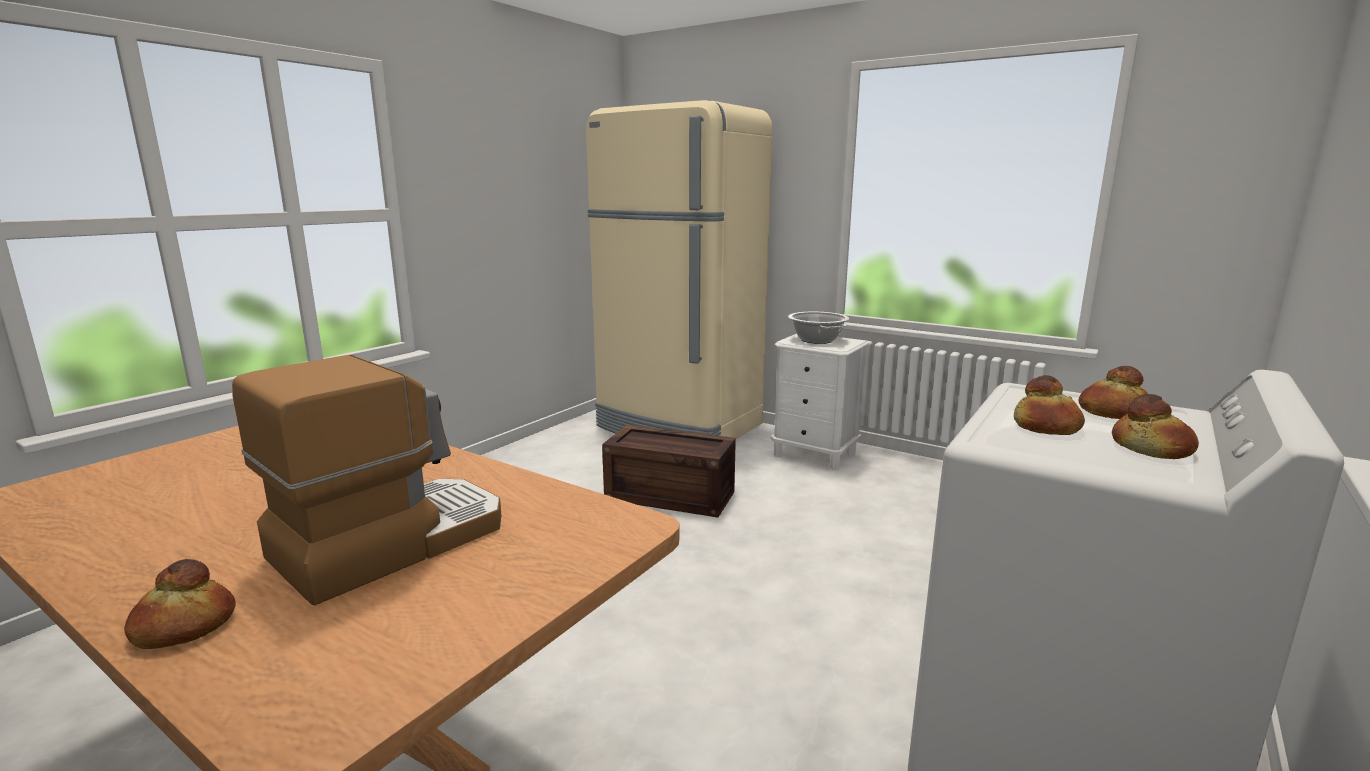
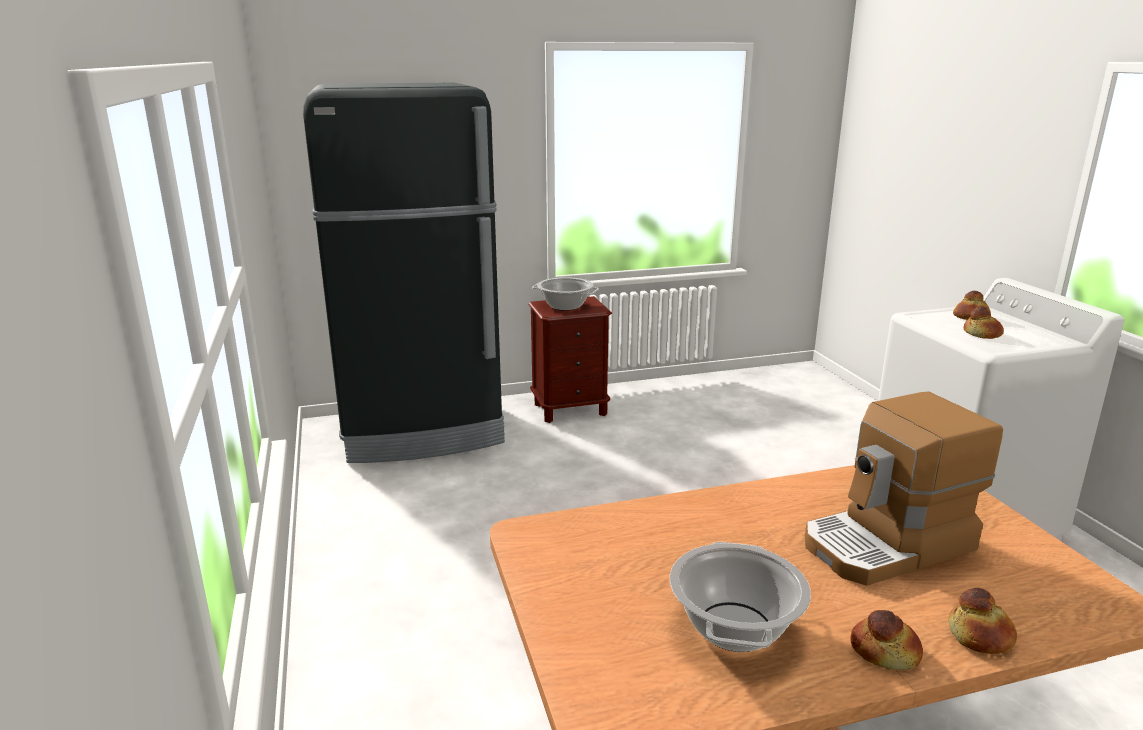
camera: 50 degrees left, 5 degrees up
coffee machine [232,355,501,606] -> coffee machine turned 105 degrees counterclockwise [805,392,1003,586]
beige fridge [586,100,772,439] -> black fridge [303,83,505,463]
crate [602,425,736,517] -> none
white nightstand [771,334,869,470] -> brown nightstand [529,296,612,423]
bread [1112,394,1199,459] -> bread moved to [850,610,923,670]
none -> cooking pot [670,542,811,652]

